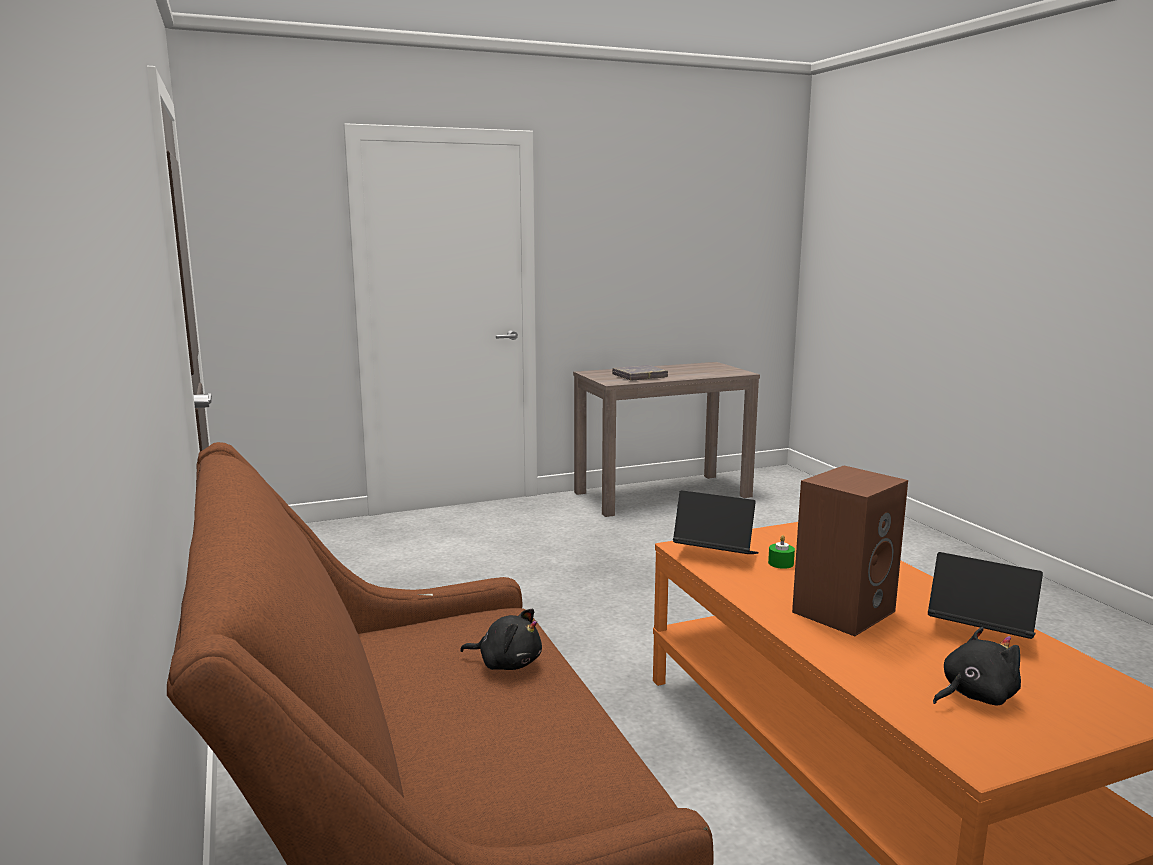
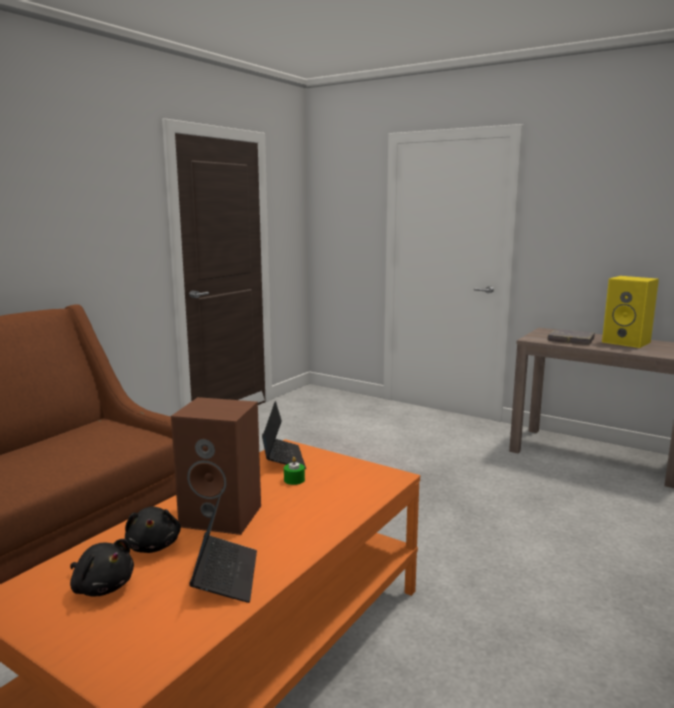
camera: 55 degrees right, 0 degrees up
black plush toy [460,609,542,670] -> black plush toy moved to [125,506,181,553]
none -> yellow speaker [602,276,659,348]

